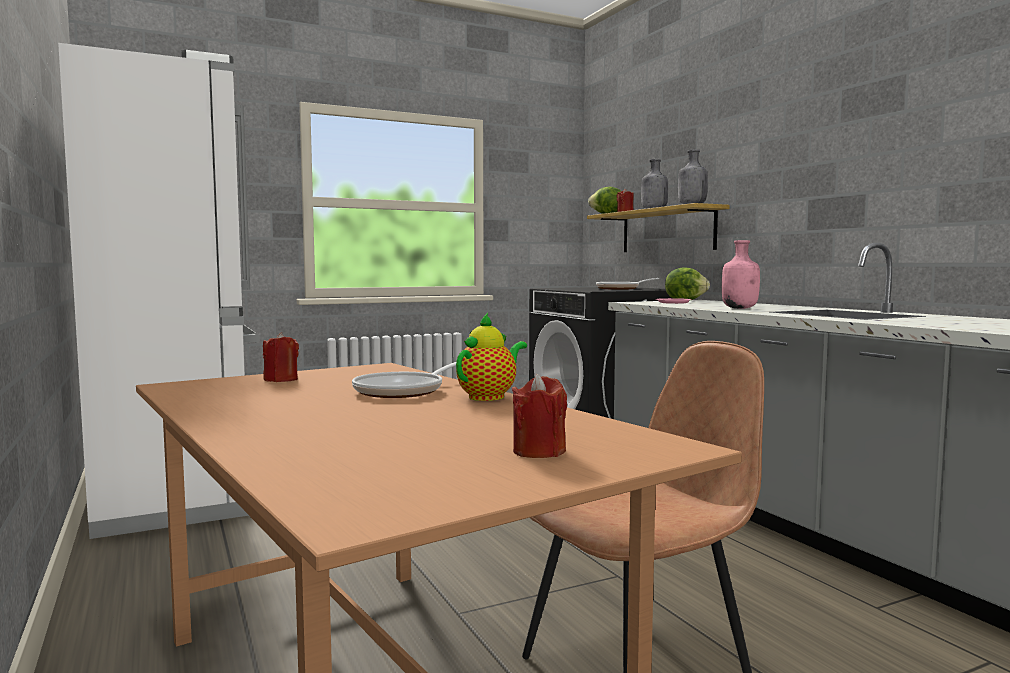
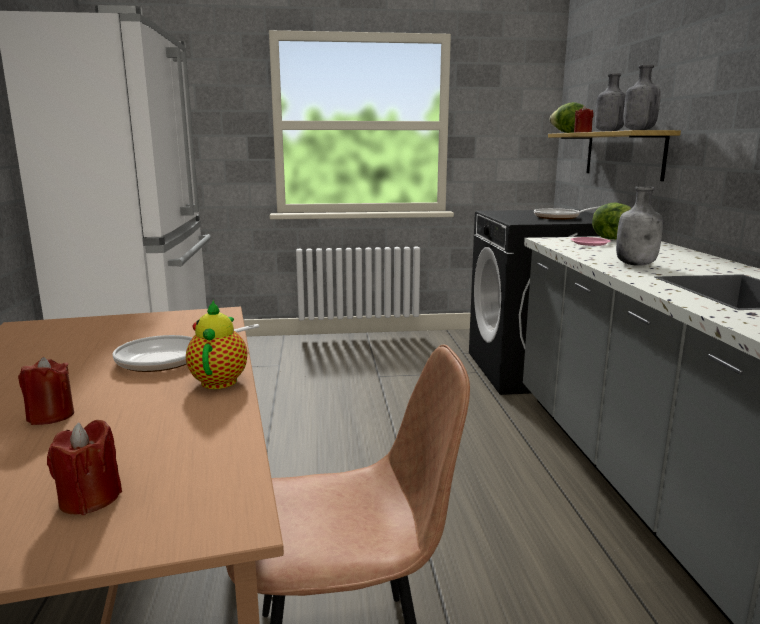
camera: 20 degrees right, 10 degrees up
red candle [263,332,299,382] -> red candle moved to [18,357,74,425]
teapot [456,313,527,401] -> teapot turned 60 degrees counterclockwise [186,300,247,389]
pink bottle [722,240,760,309] -> grey bottle [616,186,663,266]

